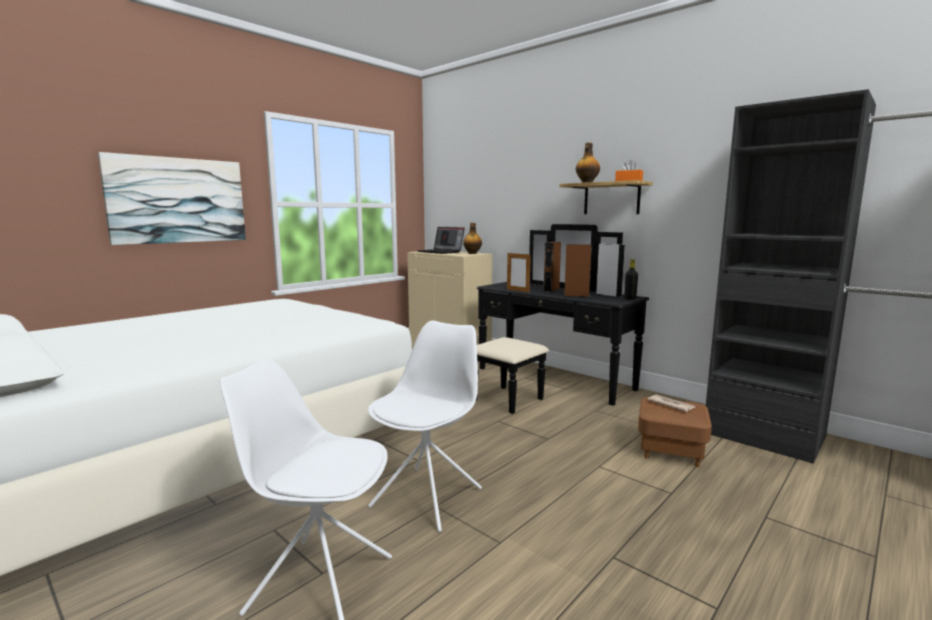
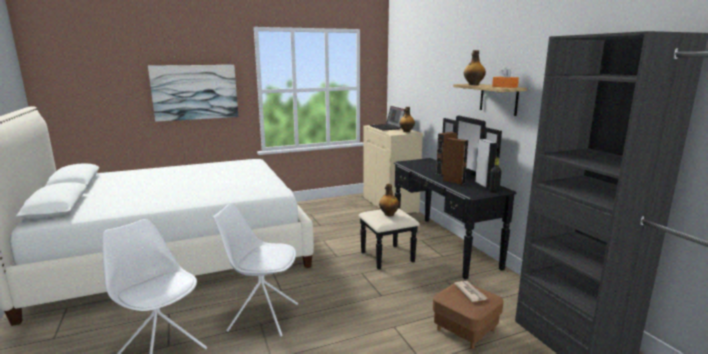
camera: 25 degrees right, 5 degrees up
white chair [368,320,482,532] -> white chair turned 135 degrees counterclockwise [213,204,298,337]
picture frame [507,252,531,292] -> none
none -> bottle [379,184,399,216]

